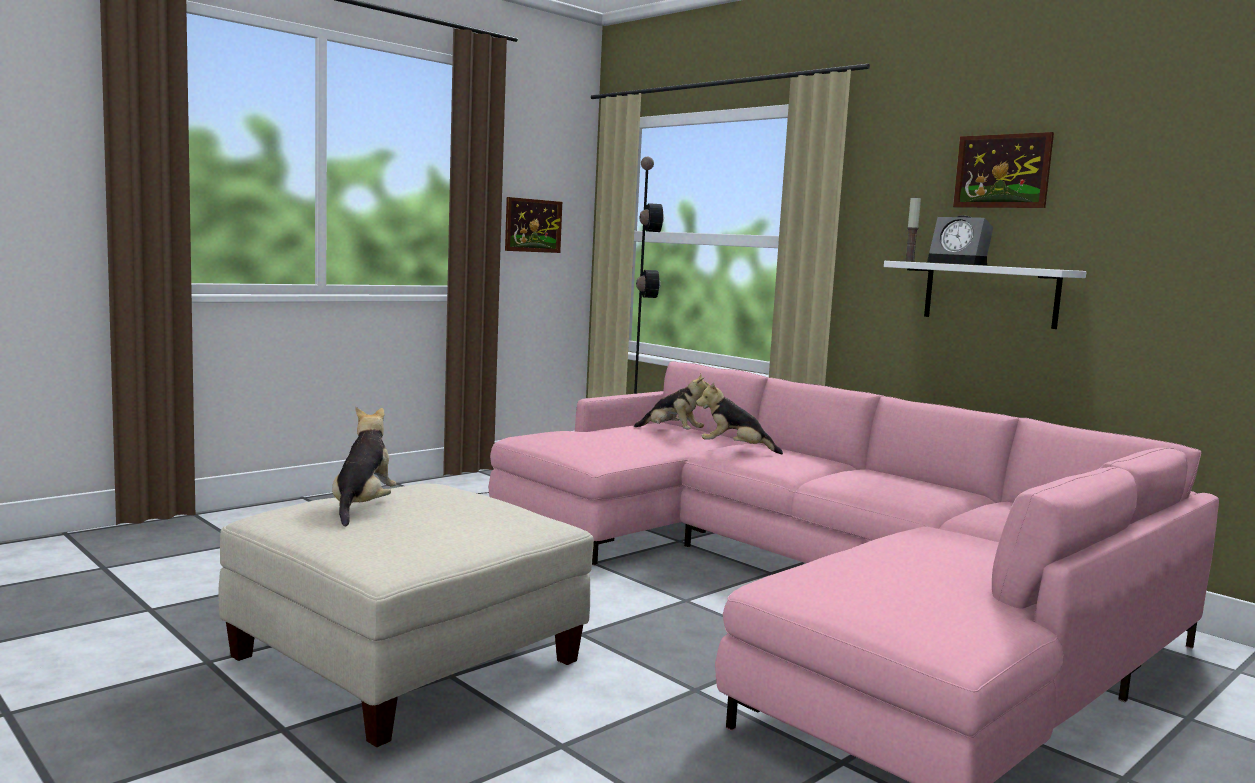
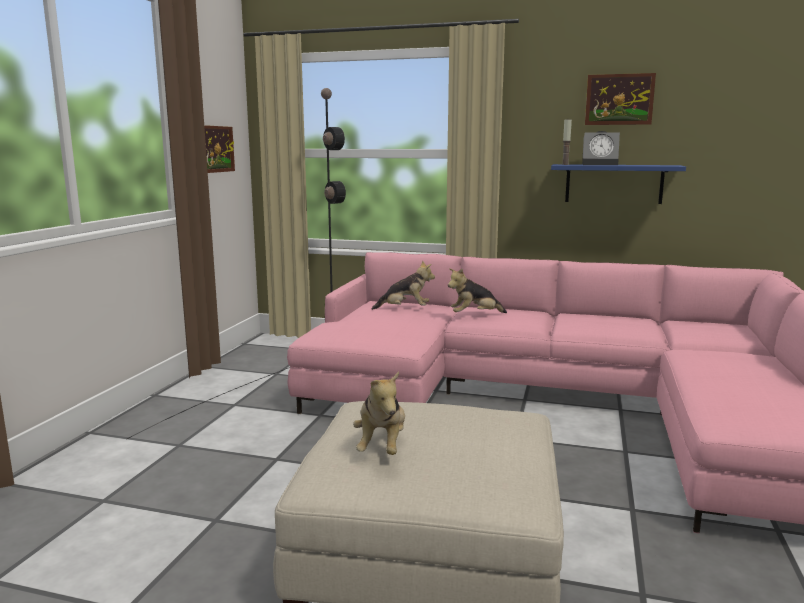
camera: 30 degrees left, 5 degrees up
plush toy [332,407,396,526] -> plush toy turned 150 degrees counterclockwise [353,372,405,455]
white shelf [884,261,1086,329] -> blue shelf [551,164,686,204]

